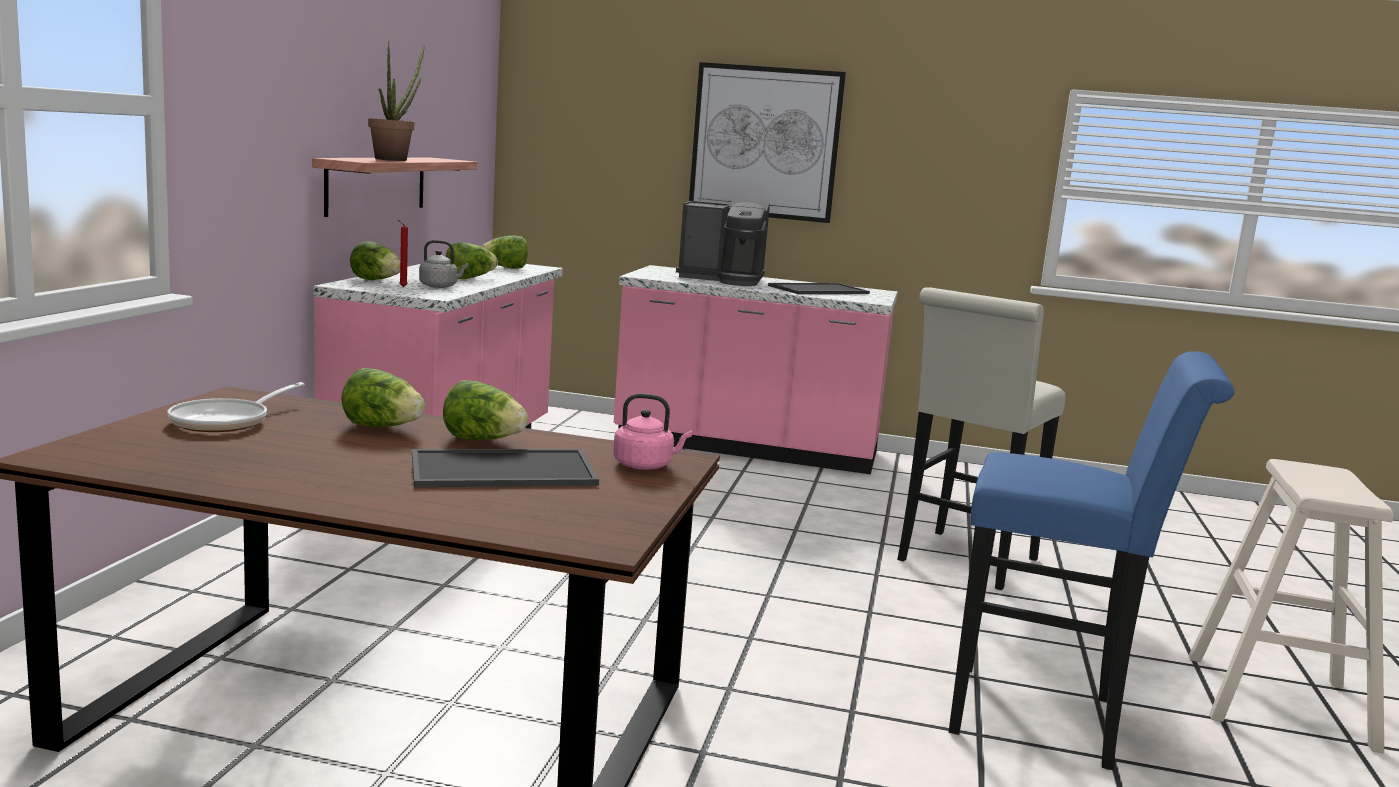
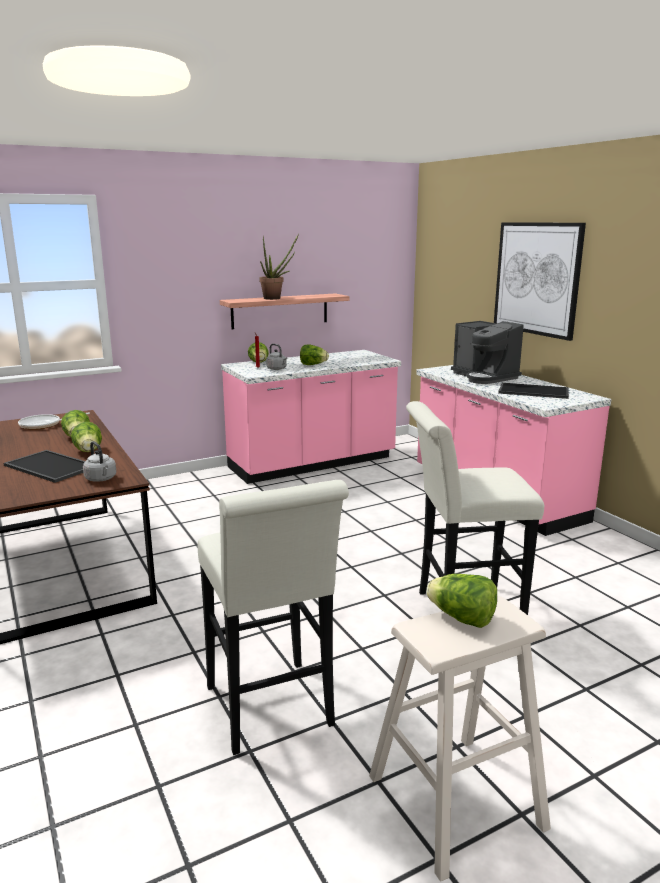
camera: 50 degrees right, 5 degrees up
lettuce [481,235,528,268] -> lettuce moved to [426,574,497,628]
pink kettle [613,394,692,470] -> grey kettle [83,441,116,482]
blue stool [949,351,1235,770] -> white stool [198,480,349,755]

